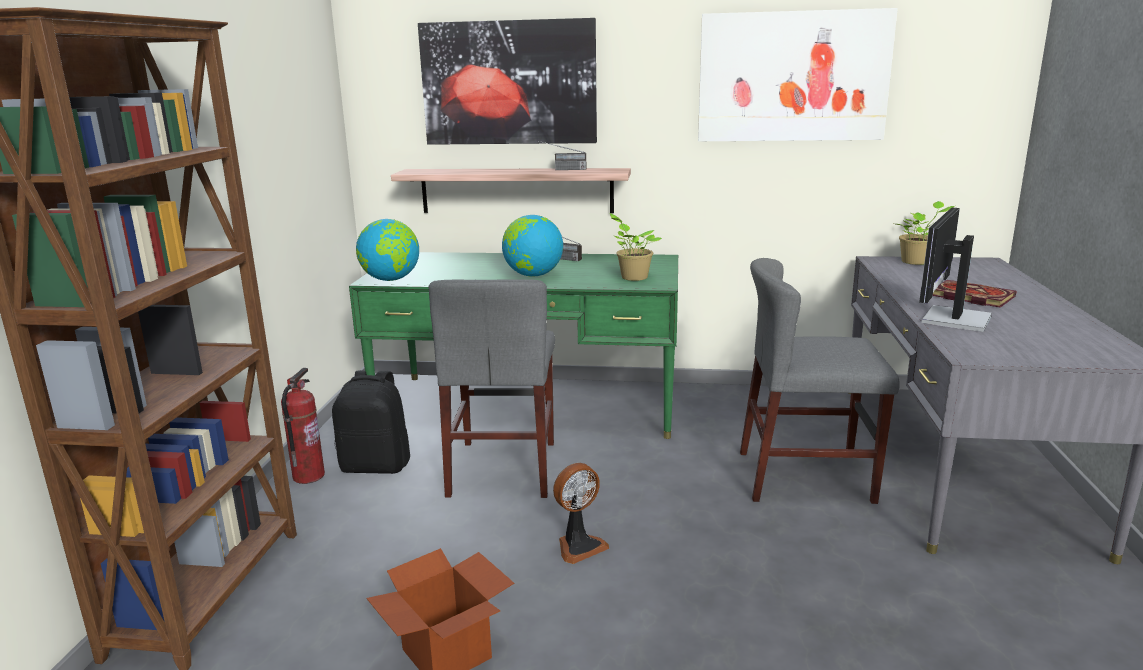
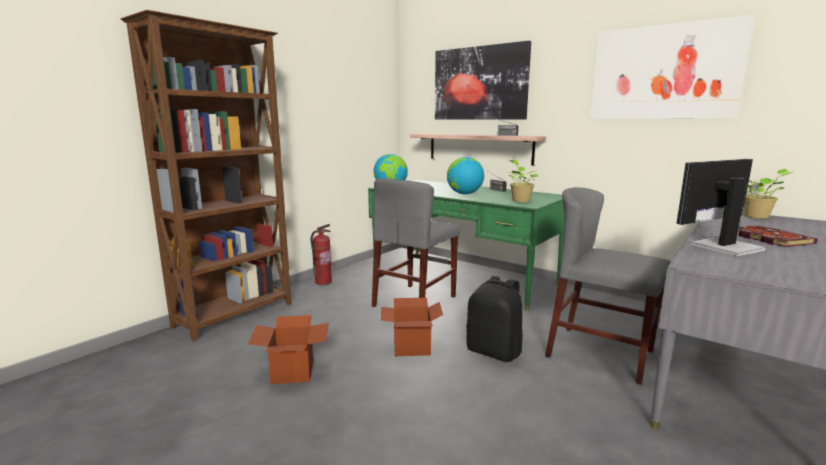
camera: 30 degrees right, 5 degrees down
black backpack [332,370,410,474] -> black backpack moved to [466,276,523,362]
fan [553,463,609,564] -> cardboard box [381,298,443,356]

